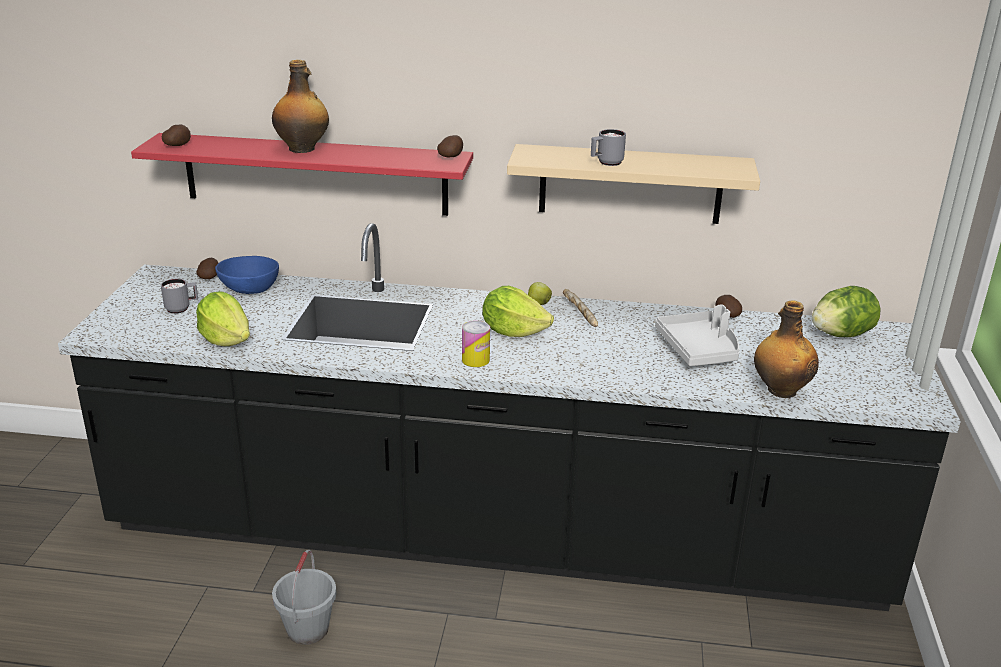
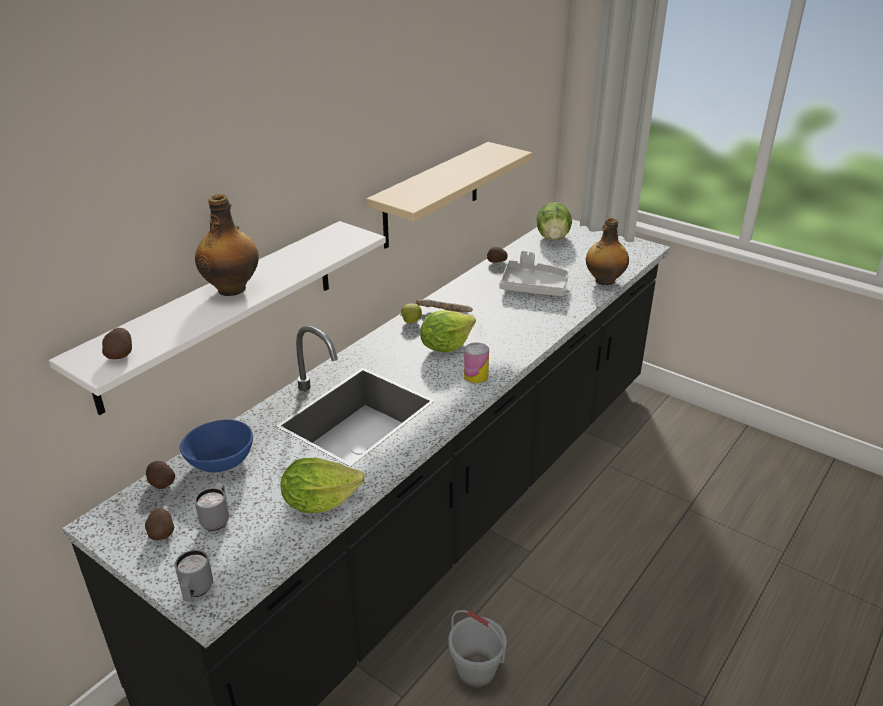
camera: 60 degrees left, 5 degrees up
red shelf [131,133,473,216] -> white shelf [49,221,386,415]
potato [437,135,463,157] -> potato moved to [145,508,174,540]
grey mug [591,129,626,166] -> grey mug moved to [175,550,213,602]

